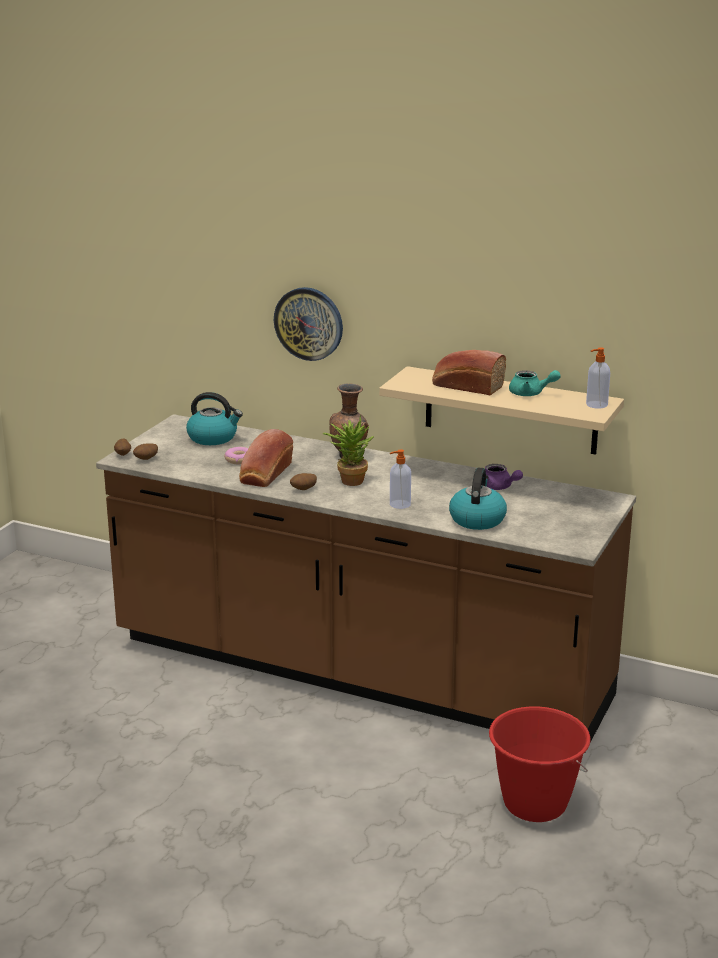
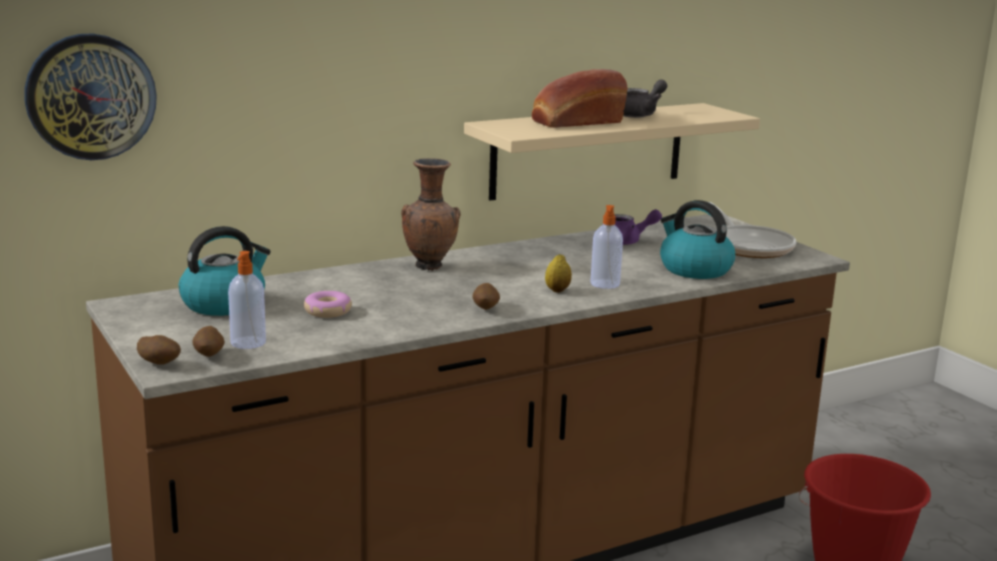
camera: 55 degrees left, 5 degrees down
bread [239,429,293,487] -> none
wall clock [274,287,343,361] -> wall clock moved to [24,34,157,160]
potted plant [323,414,374,486] -> none
turquoise teapot [509,370,561,396] -> grey teapot [623,79,667,118]
soap dispenser [586,347,610,409] -> soap dispenser moved to [228,251,266,349]
none -> lemon [545,254,572,293]
none -> frying pan [709,202,796,258]

